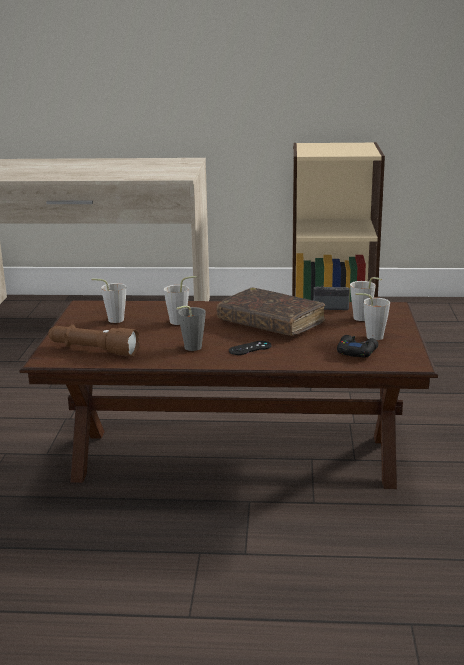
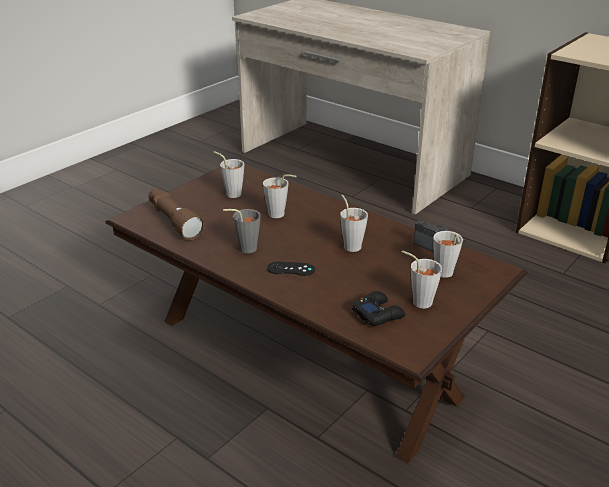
camera: 35 degrees right, 10 degrees up
brown book [217,287,325,336] -> grey cup [340,195,368,252]

